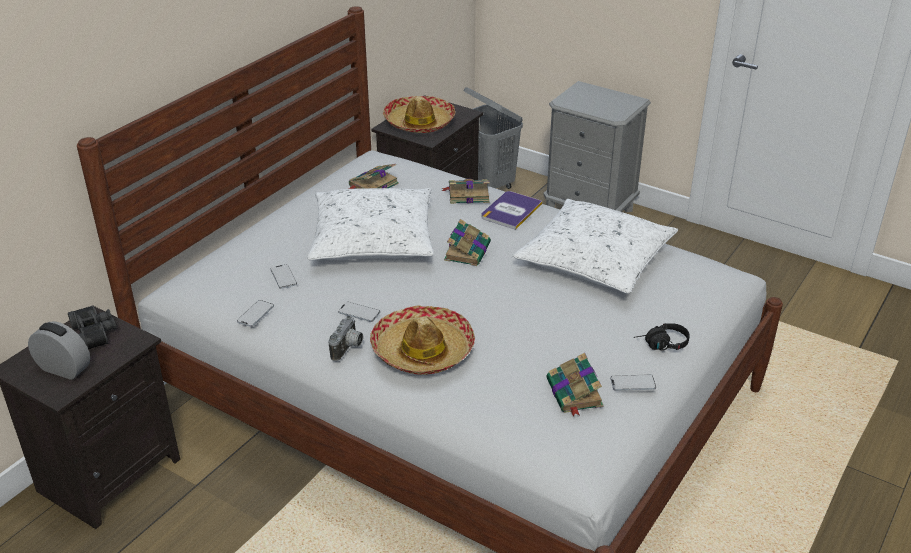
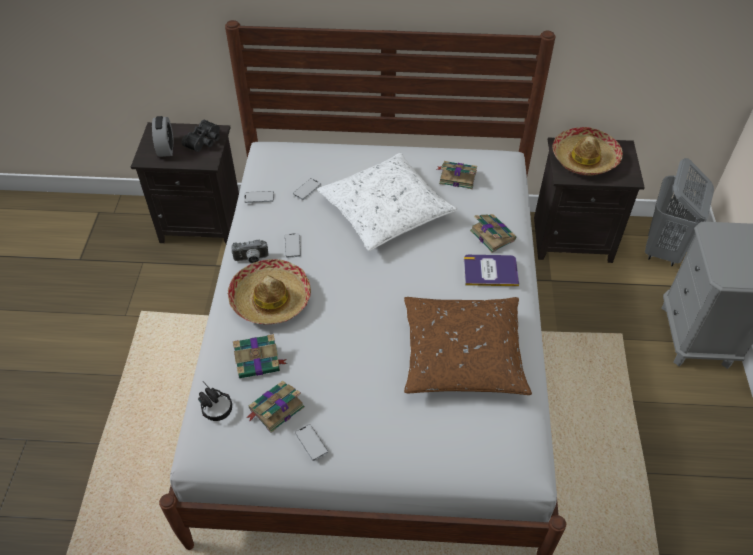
camera: 60 degrees right, 15 degrees up
book [444,219,491,266] -> book moved to [233,334,287,378]
white pillow [513,199,678,294] -> brown pillow [404,297,532,395]
black headphones [634,323,689,351] -> black headphones moved to [198,382,232,421]

